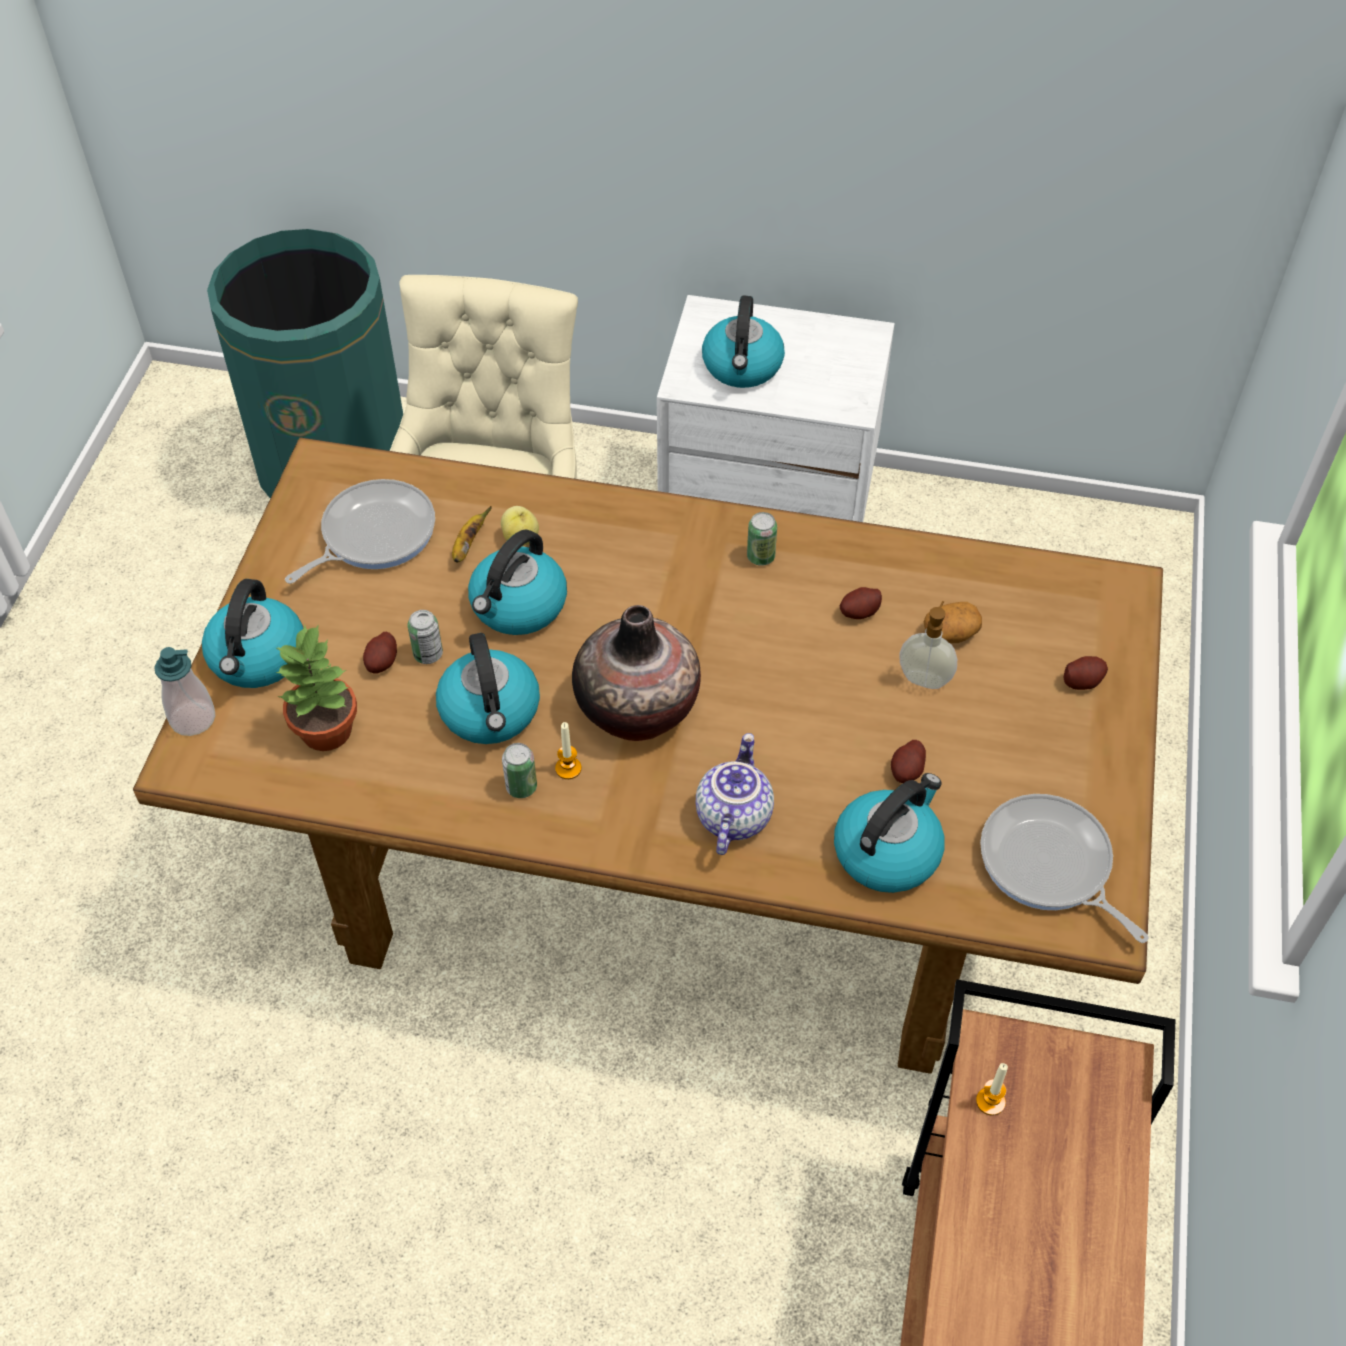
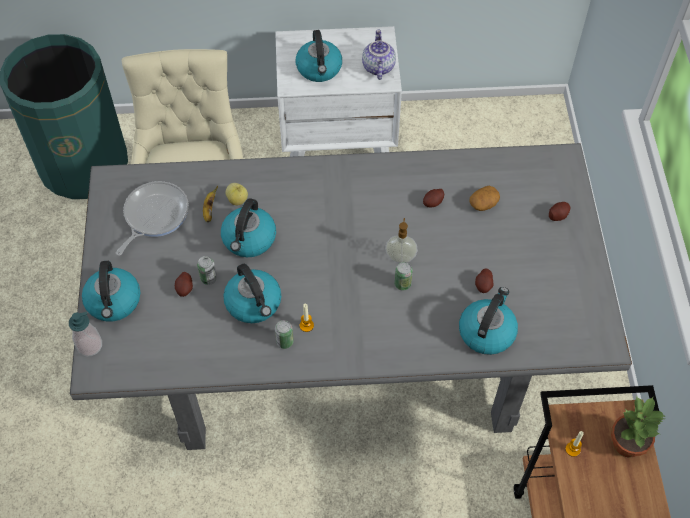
camera: 15 degrees left, 5 degrees up
brown dining table [133,438,1163,1074] -> grey dining table [70,143,632,450]
potted plant [276,624,357,751] -> potted plant moved to [611,395,665,458]
vase [572,605,701,741] -> none
teapot [695,733,774,855] -> teapot moved to [362,29,396,80]
can [747,512,777,566] -> can moved to [395,262,413,291]
soap dispenser [899,601,957,689] -> soap dispenser moved to [385,218,418,263]
frying pan [980,794,1149,943] -> none

